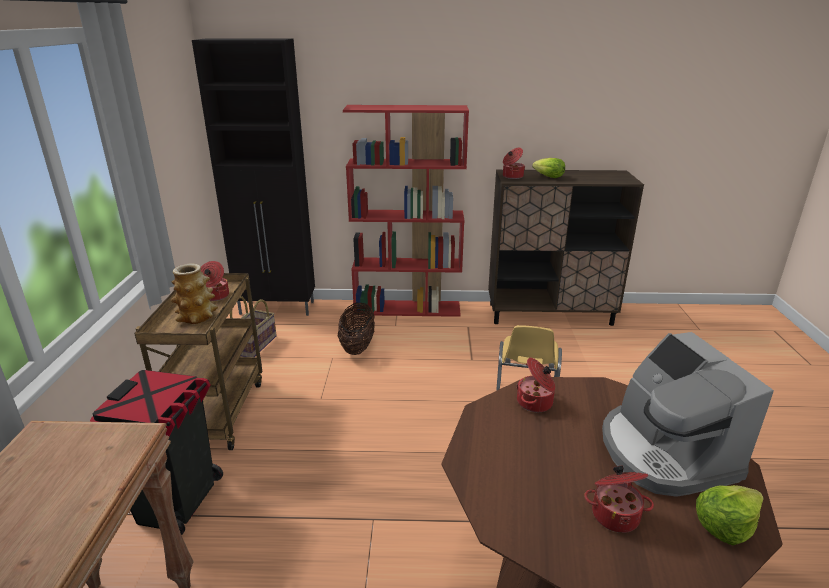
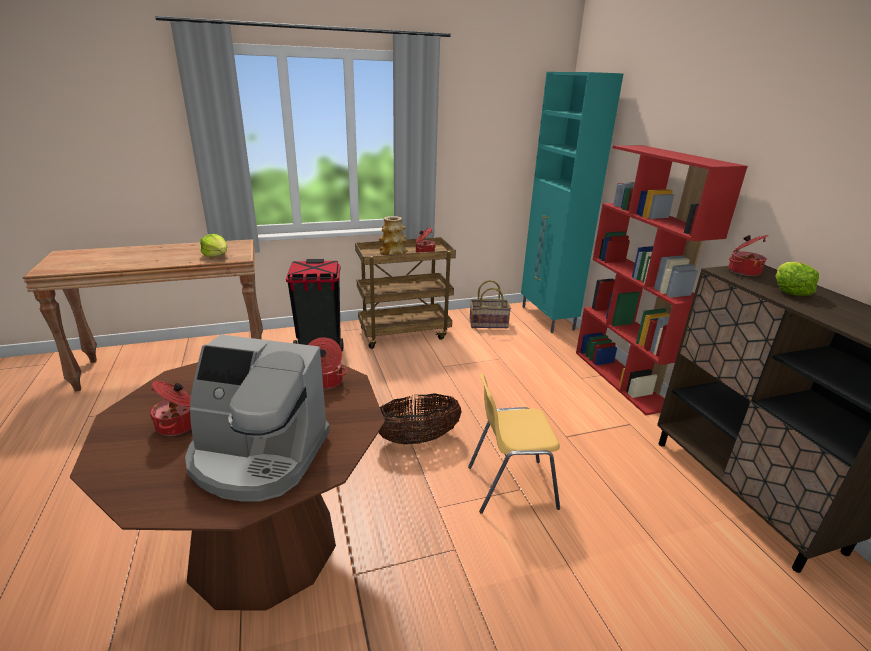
camera: 70 degrees right, 0 degrees up
black cabinet [192,38,315,316] -> turquoise cabinet [521,72,624,333]
basket [337,303,375,355] -> basket moved to [379,393,462,445]
coffee machine [602,332,774,497] -> coffee machine turned 135 degrees counterclockwise [185,334,330,501]
lettuce [696,485,764,545] -> lettuce moved to [200,234,227,257]

